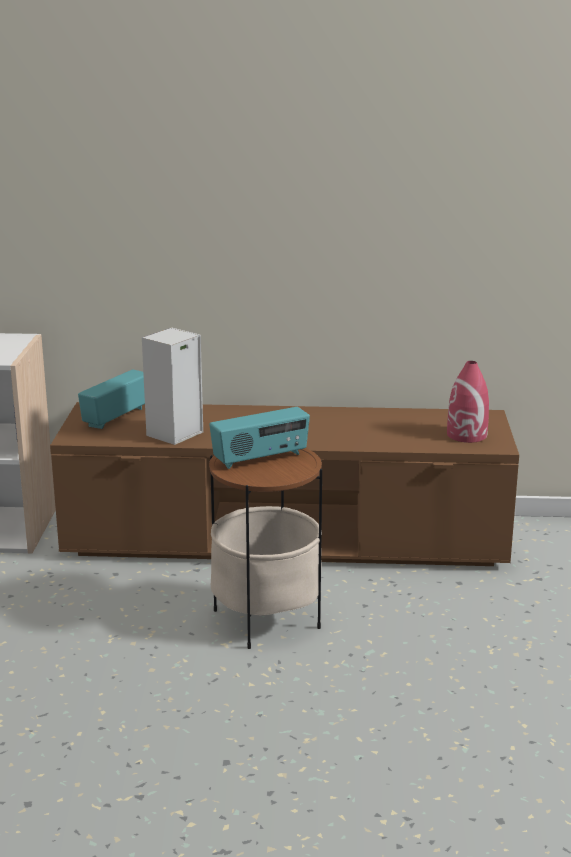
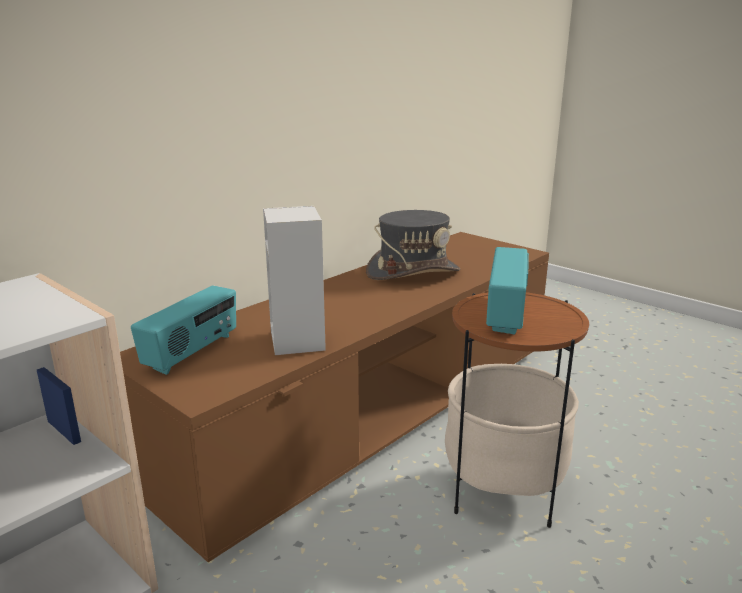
camera: 50 degrees left, 0 degrees up
radio [78,370,145,429] -> radio turned 135 degrees counterclockwise [131,285,236,375]
red vase [447,361,489,443] -> none
none -> grey hat [366,210,460,280]

